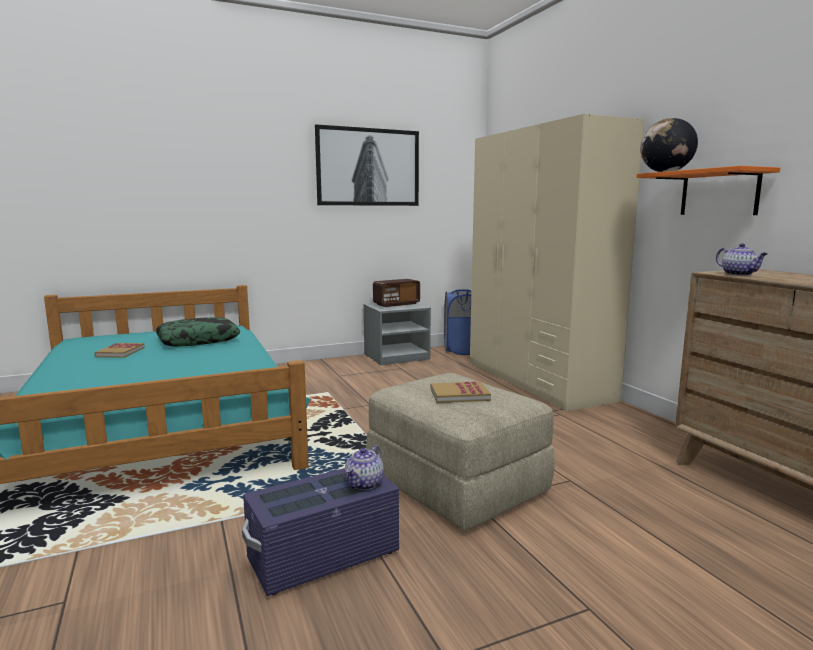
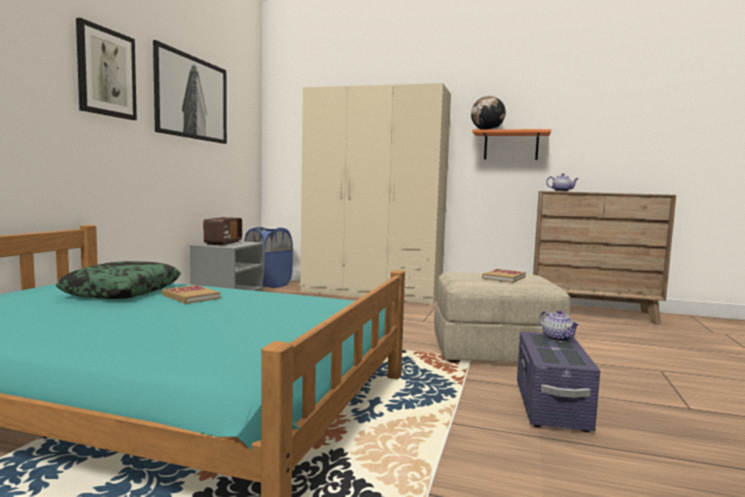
camera: 50 degrees left, 5 degrees down
book [94,343,145,358] -> book moved to [162,285,221,304]
none -> picture [76,18,137,120]

